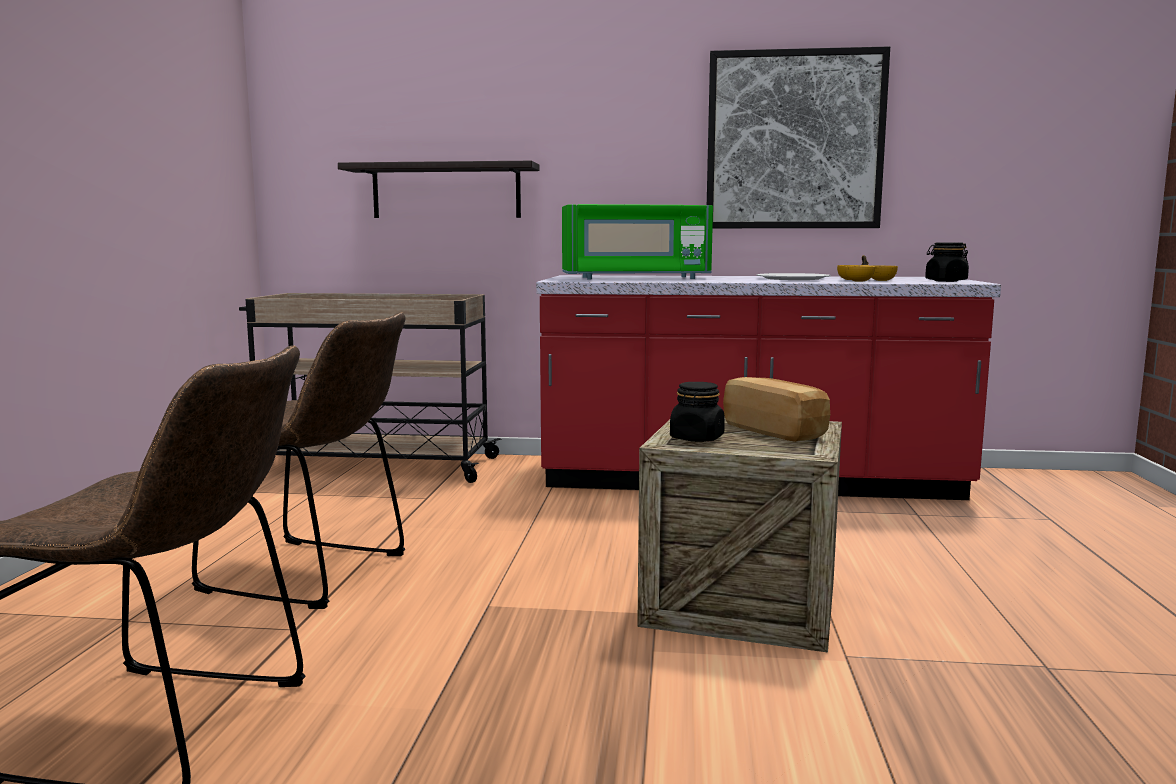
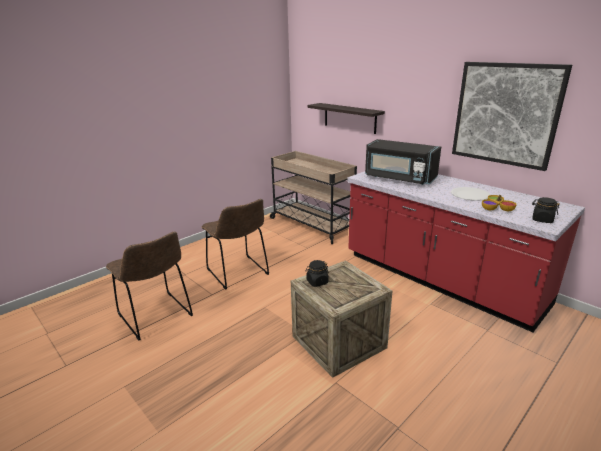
camera: 40 degrees right, 15 degrees up
green microwave [562,204,713,280] -> black microwave [365,139,441,185]
bread [723,377,830,442] -> none

